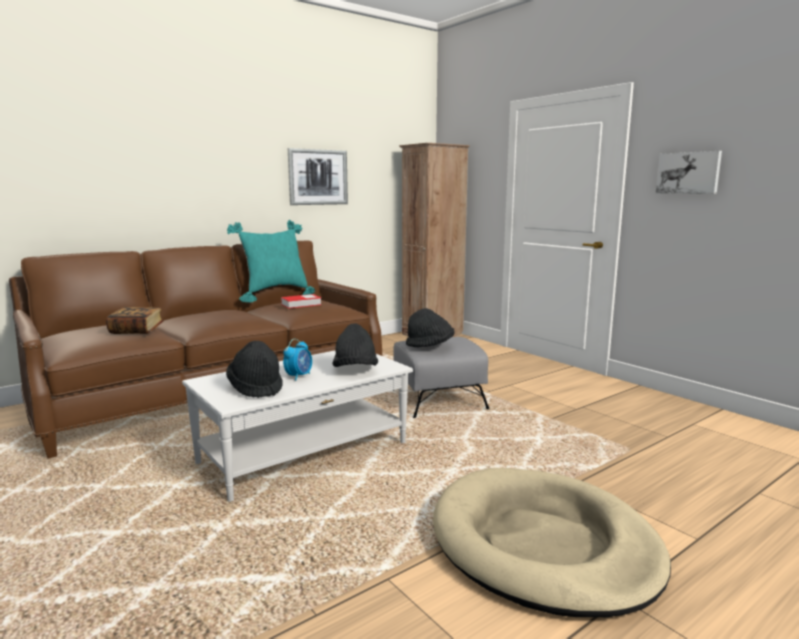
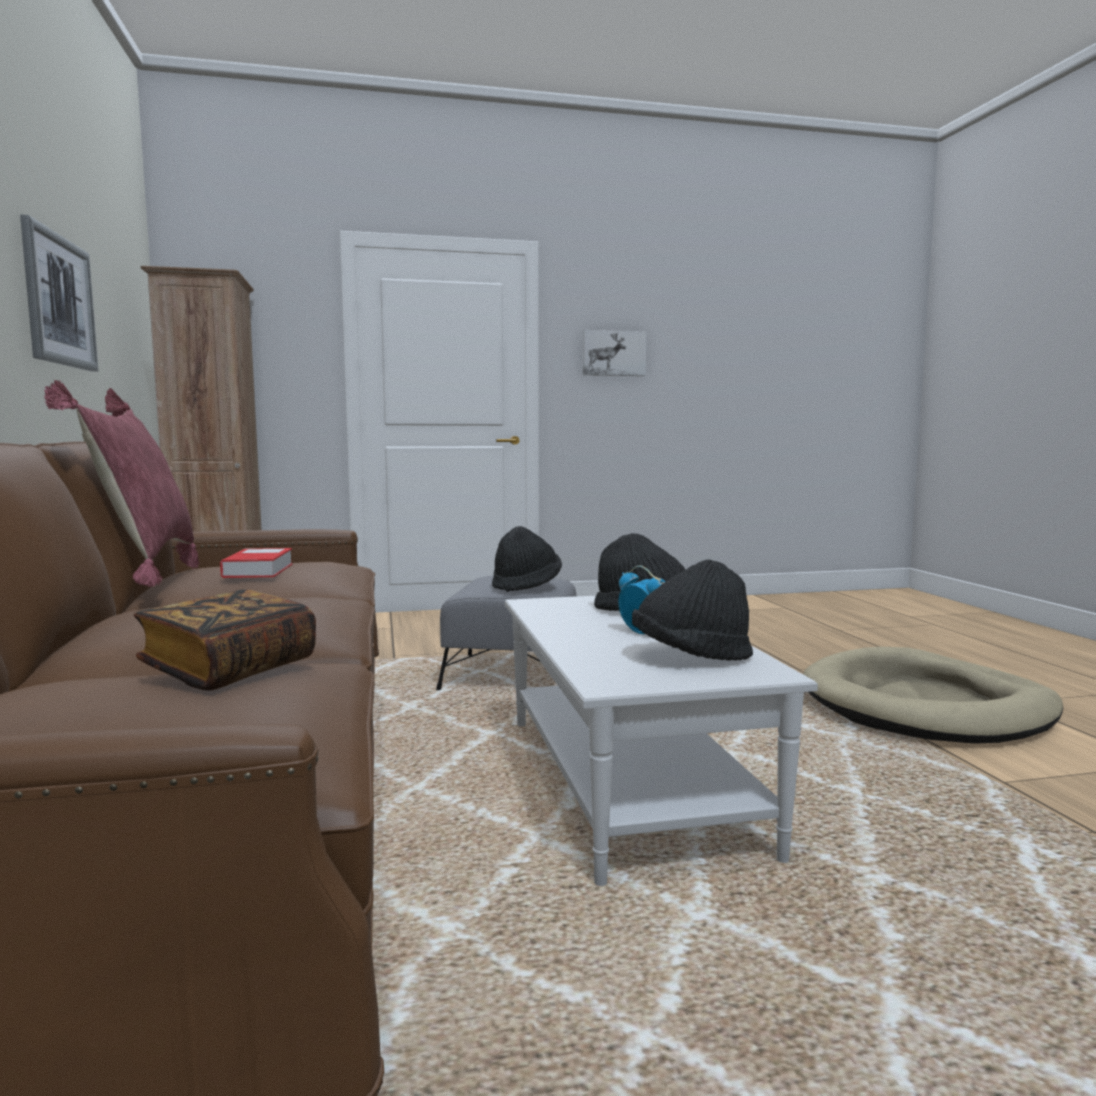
camera: 65 degrees left, 5 degrees down
turquoise pillow [227,220,315,303] -> red pillow [44,380,200,588]

